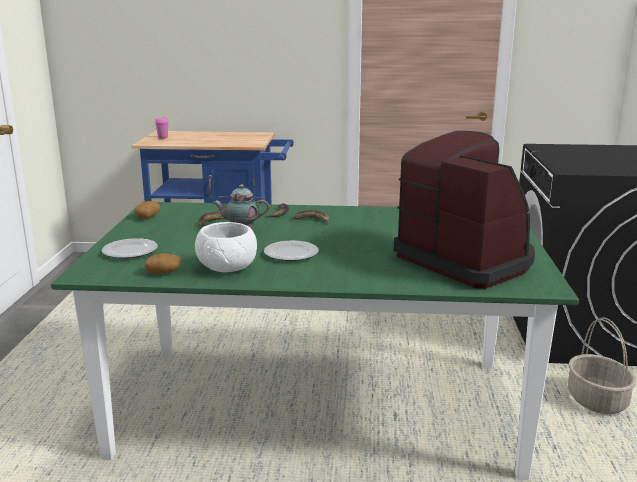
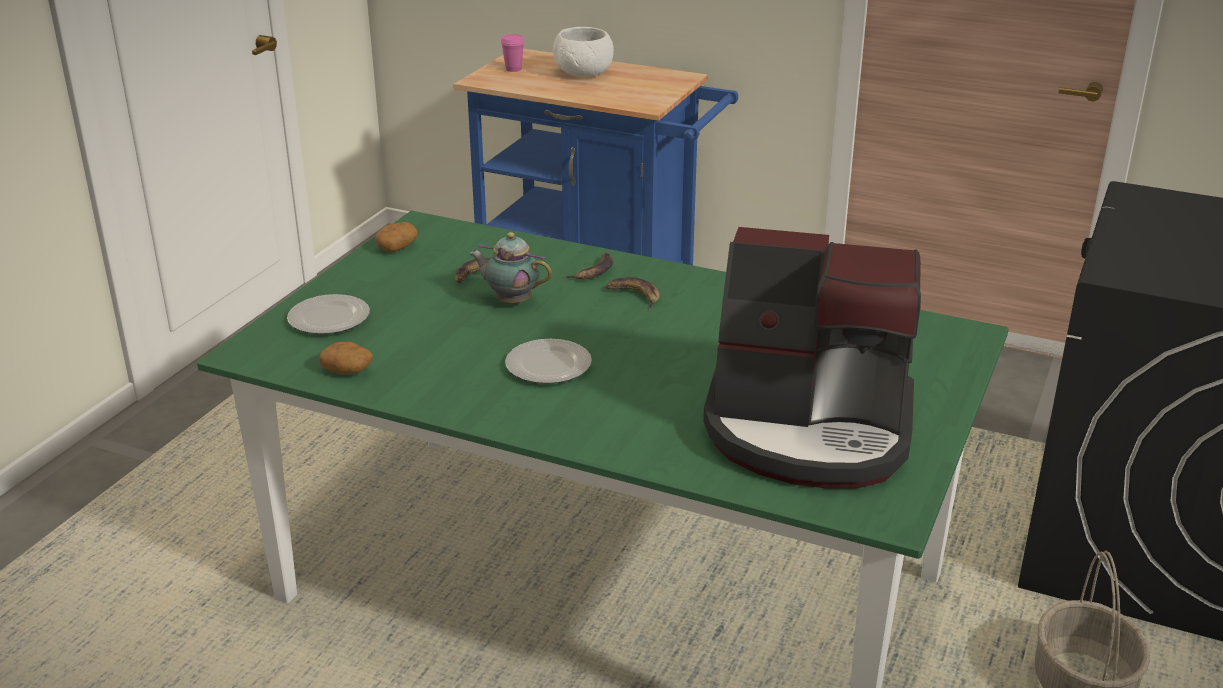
camera: 20 degrees right, 10 degrees up
white bowl [195,222,257,272] -> white bowl moved to [553,27,614,77]
coffee machine [394,131,535,289] -> coffee machine turned 120 degrees clockwise [703,227,921,489]

